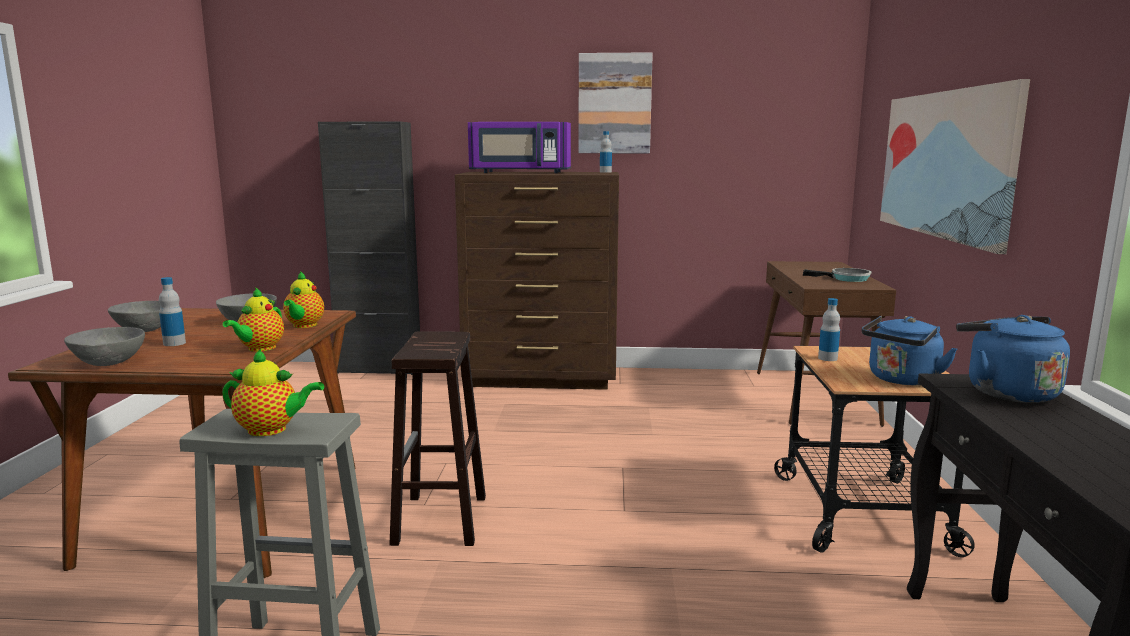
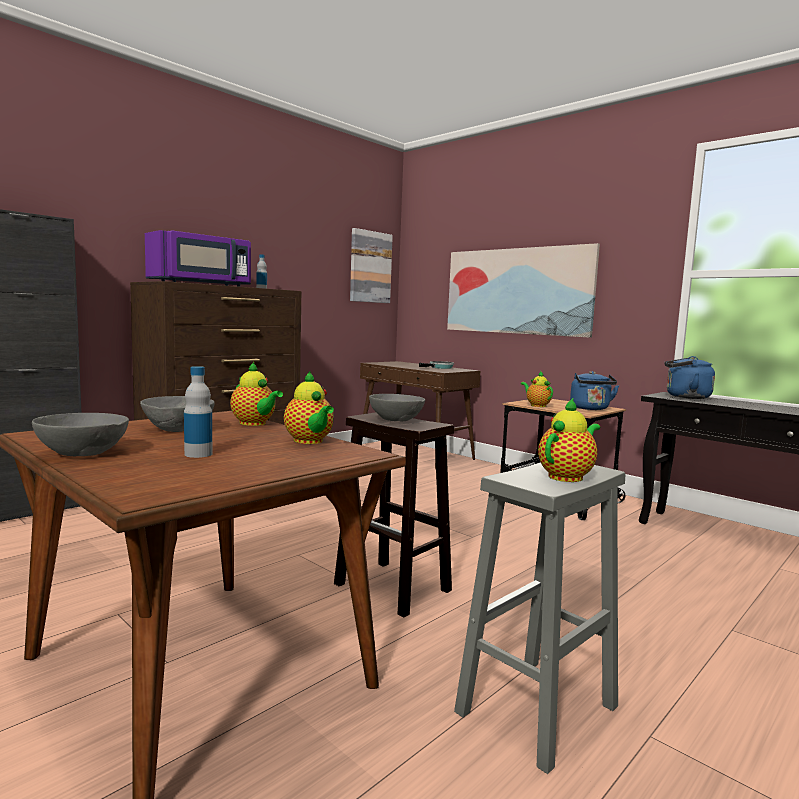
camera: 50 degrees left, 5 degrees down
grey bowl [64,327,145,366] -> grey bowl moved to [369,394,425,421]
picture [578,52,653,153] -> picture moved to [350,228,393,303]
bottle [818,298,840,361] -> teapot [521,371,553,407]

